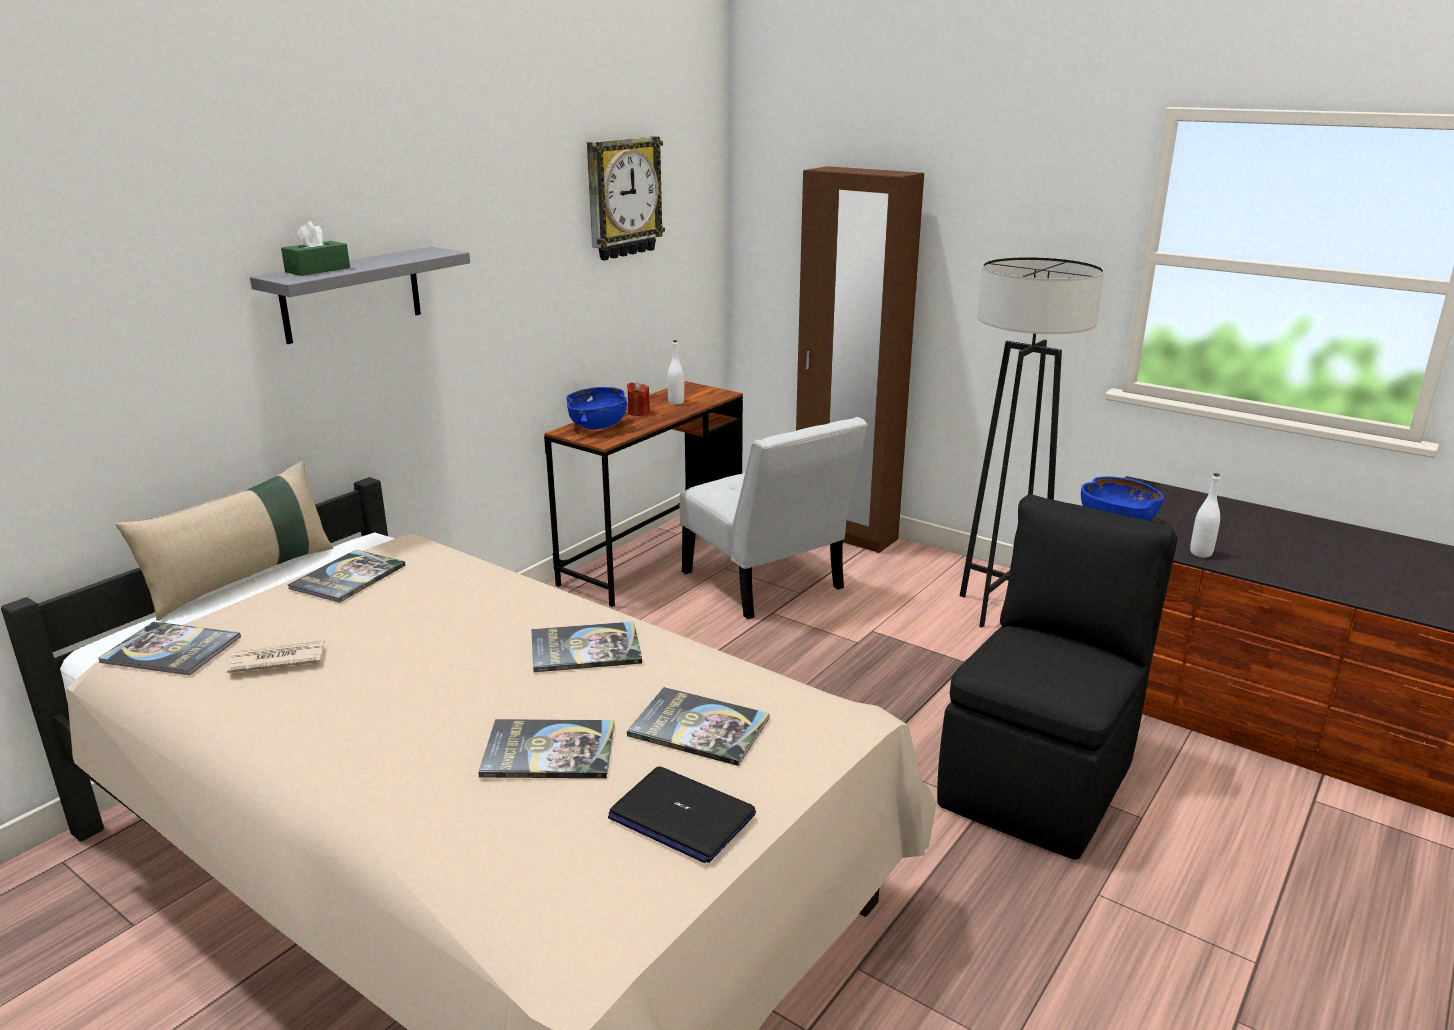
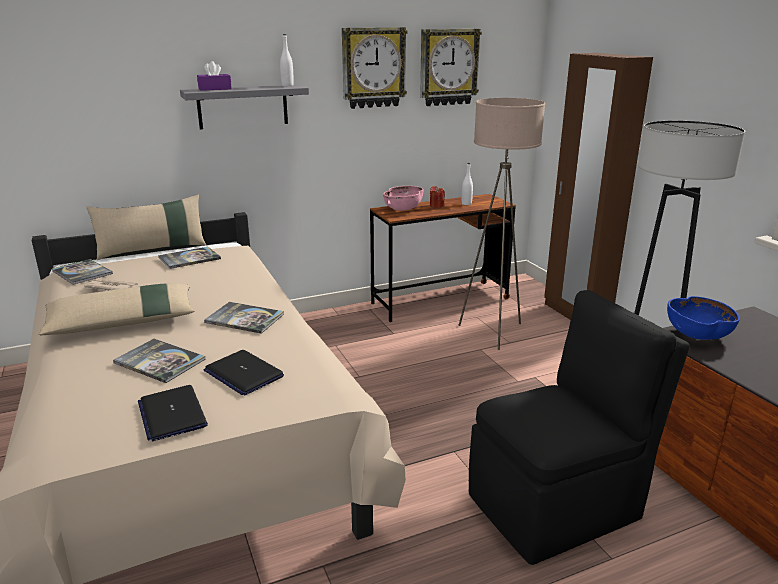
camera: 30 degrees right, 0 degrees up
green tissue box [281,221,350,276] -> purple tissue box [197,61,232,91]
blue bowl [567,387,627,430] -> pink bowl [383,186,424,211]
book [627,687,770,766] -> laptop [204,350,284,395]
white chair [679,417,868,619] -> beige floor lamp [458,98,545,350]
white bottle [1190,473,1220,558] -> white bottle moved to [280,34,294,86]
none -> beige pillow [39,283,195,335]
none -> wall clock [342,27,407,109]

